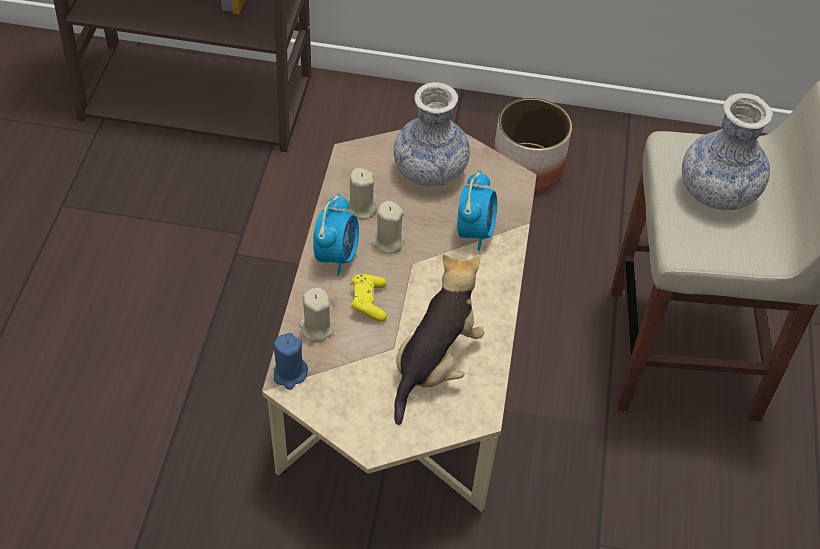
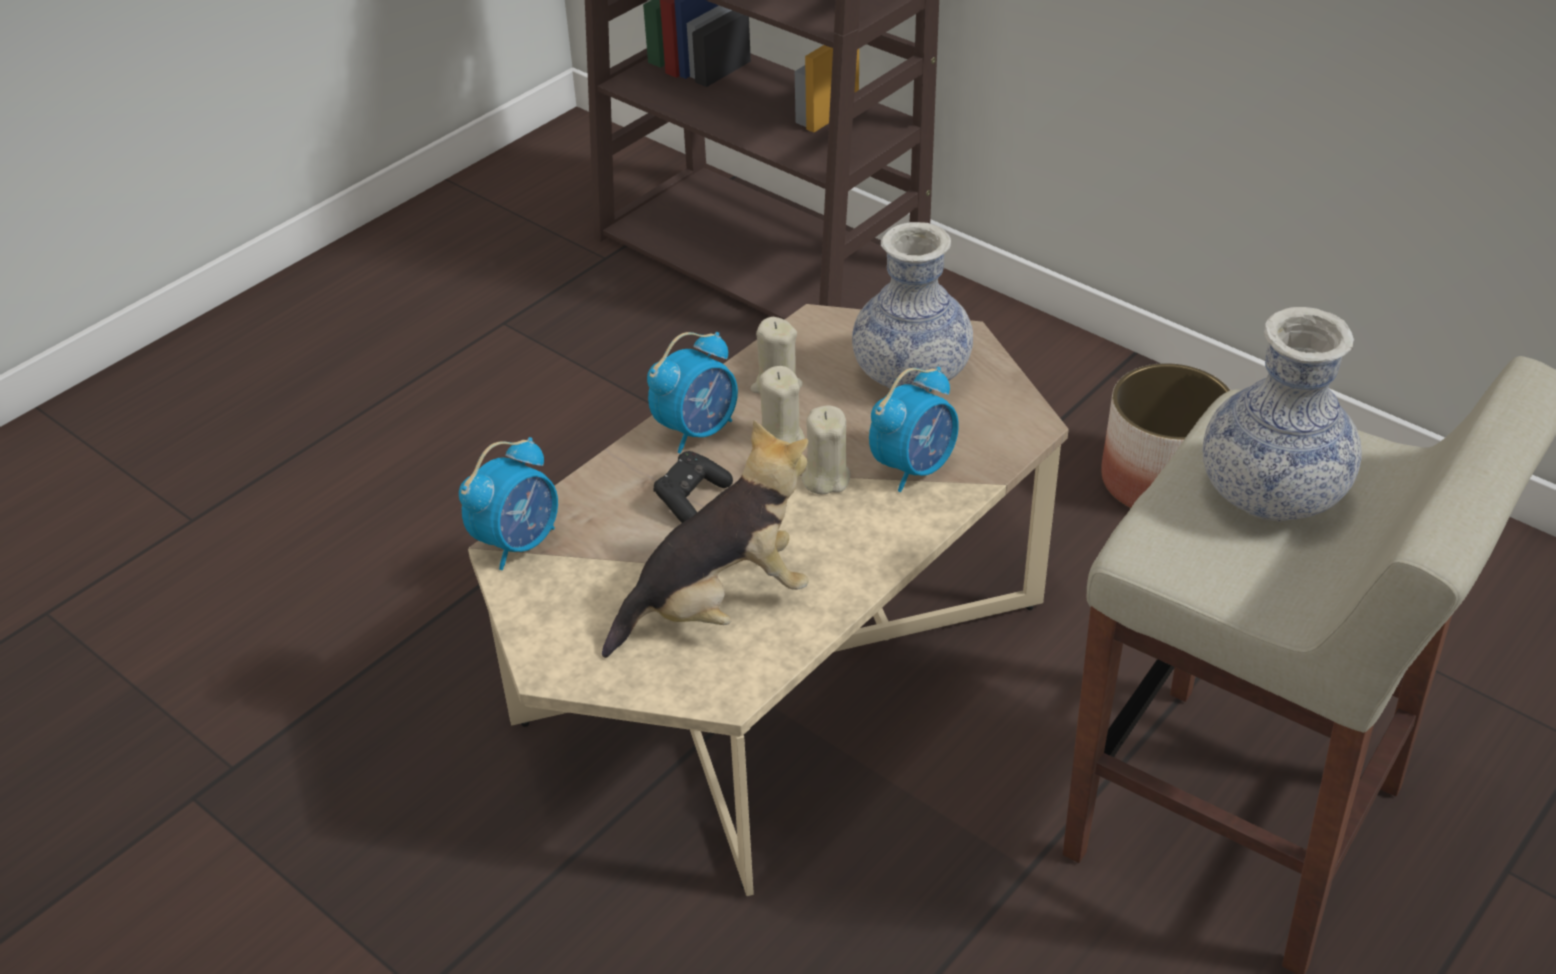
camera: 35 degrees right, 10 degrees down
blue candle [273,333,308,390] -> alarm clock [459,437,558,570]
beige candle [299,288,334,343] -> beige candle moved to [801,406,851,495]
yellow game controller [350,274,387,322] -> black game controller [654,451,733,523]

